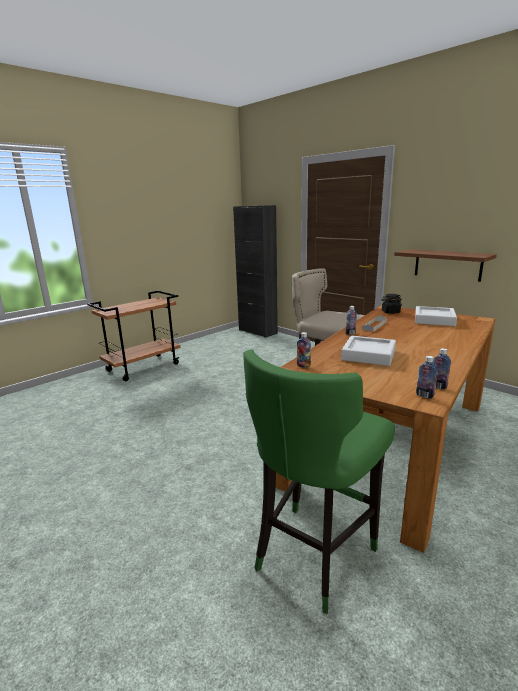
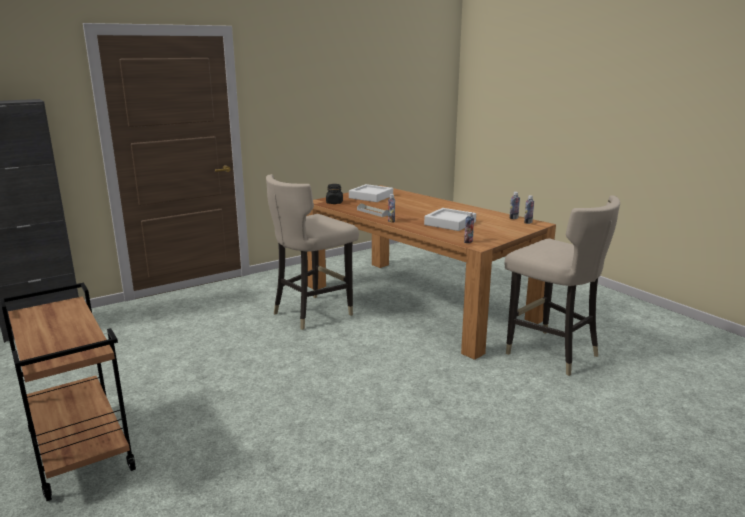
camera: 80 degrees left, 0 degrees up
green stool [243,349,395,614] -> beige stool [505,195,620,376]
brown shelf [394,249,497,282] -> none

